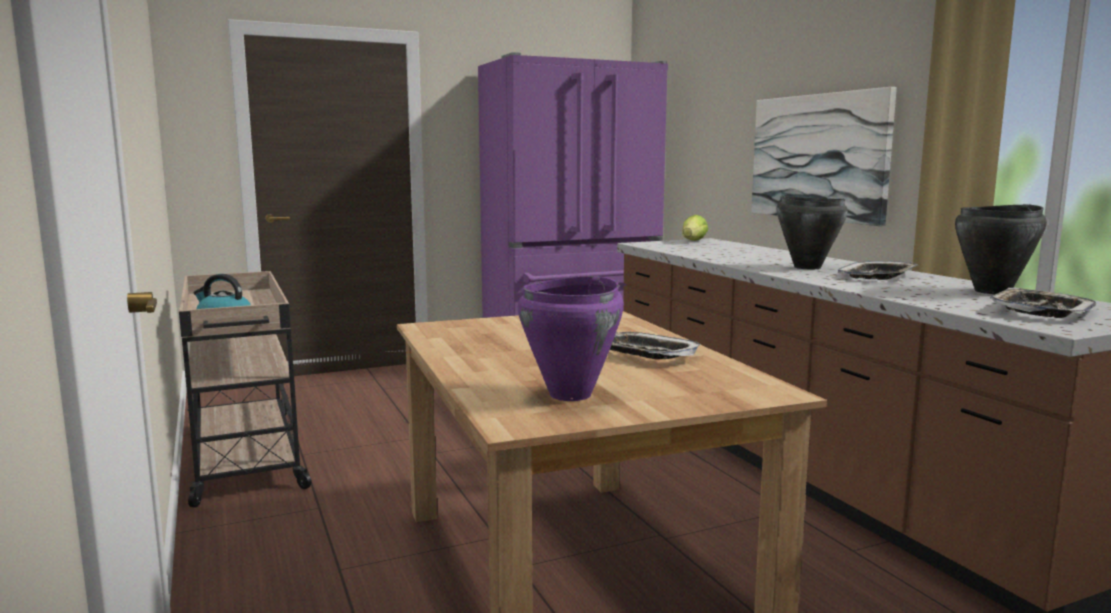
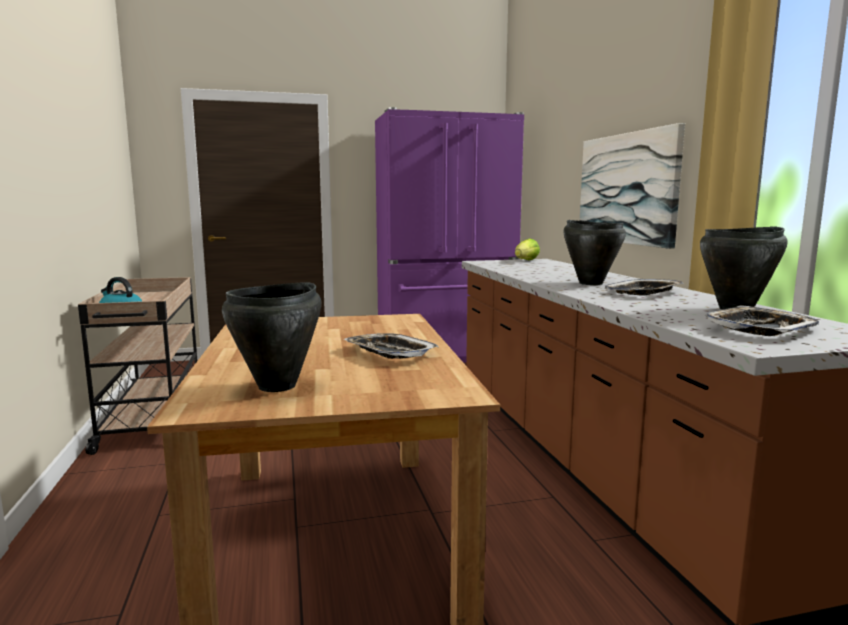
camera: 10 degrees right, 0 degrees up
purple cooking pot [518,276,624,401] -> black cooking pot [222,282,321,392]

